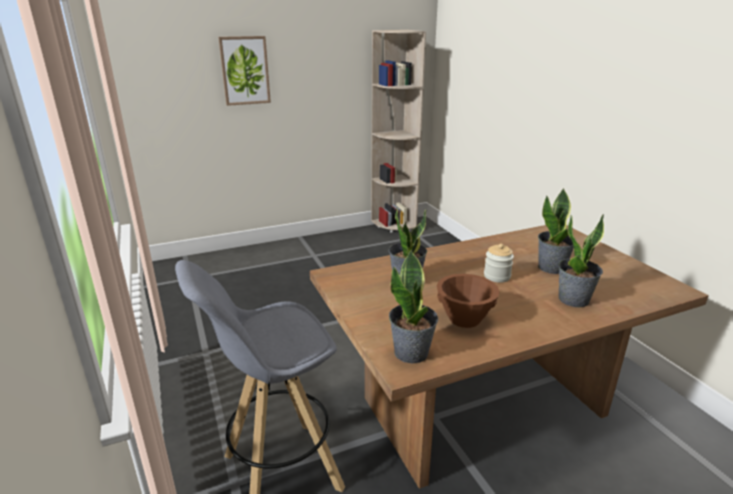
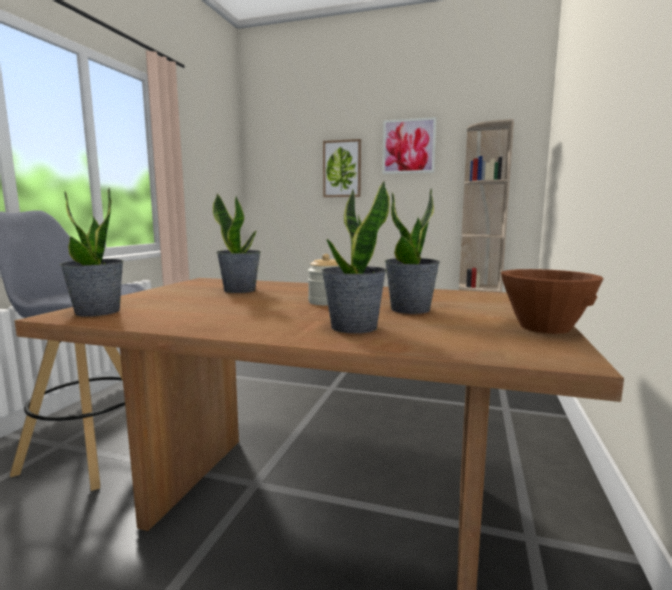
camera: 40 degrees right, 15 degrees down
brown bowl [437,274,500,328] -> brown bowl moved to [501,269,604,334]
none -> picture [382,117,436,174]

